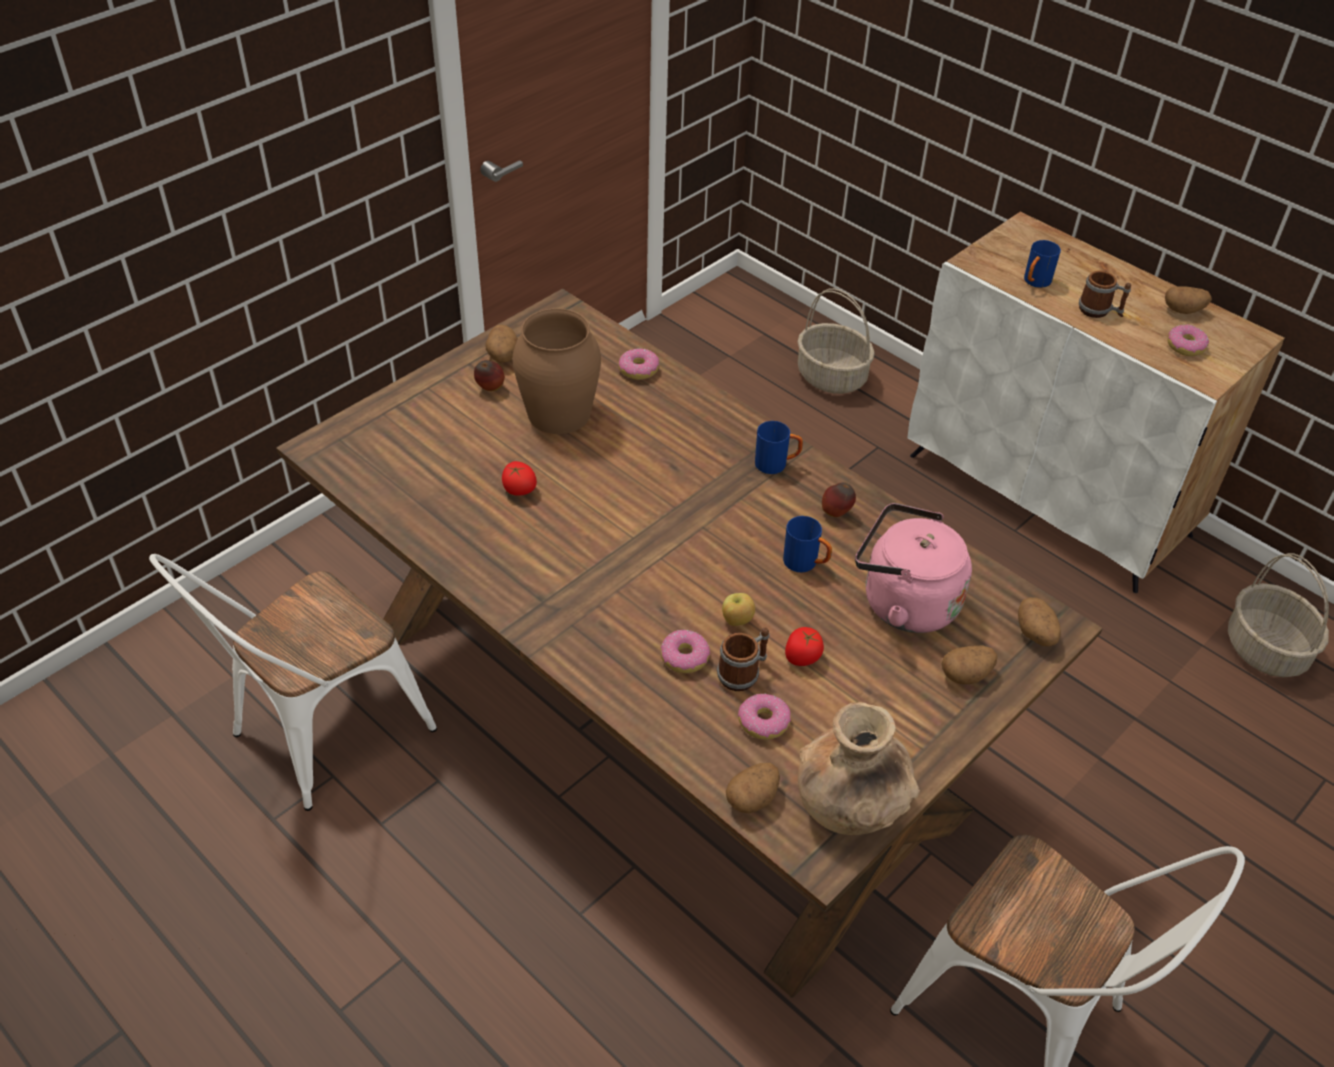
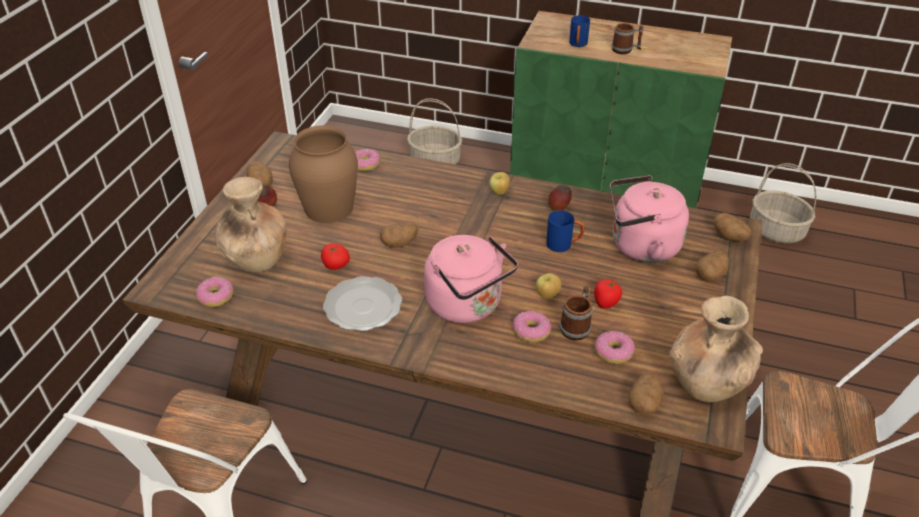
camera: 25 degrees left, 5 degrees down
blue mug [755,421,803,474] -> apple [489,172,510,195]
white cabinet [907,212,1284,593] -> green cabinet [510,11,732,208]
potato [1165,287,1212,314] -> potato moved to [380,222,419,248]
donut [1167,325,1209,356] -> donut moved to [196,277,234,307]
none -> brown vase [215,177,287,272]
none -> plate [323,276,402,331]
none -> pink kettle [424,235,518,323]

